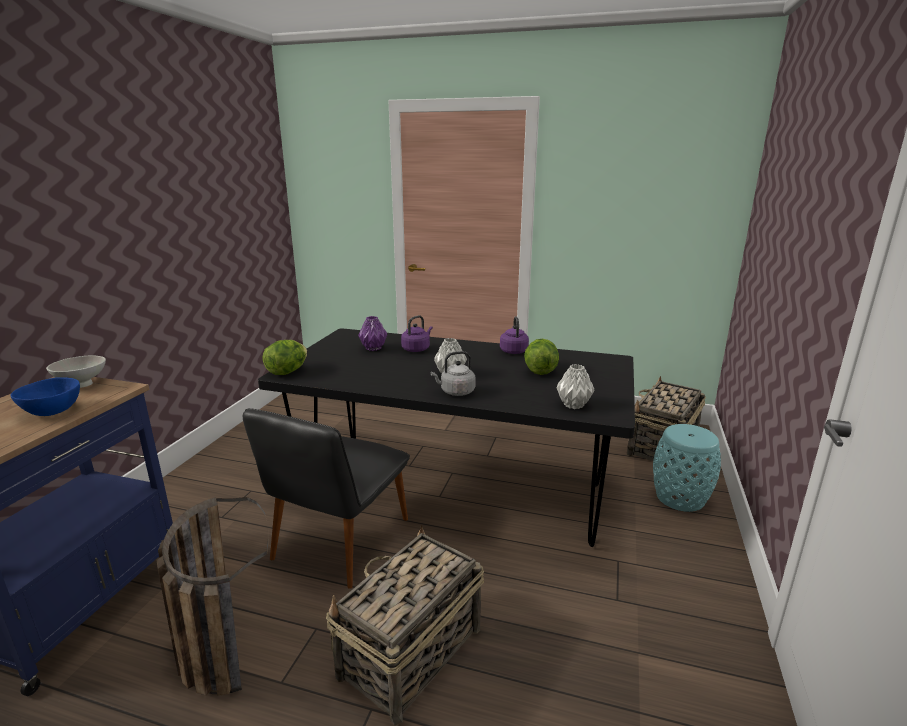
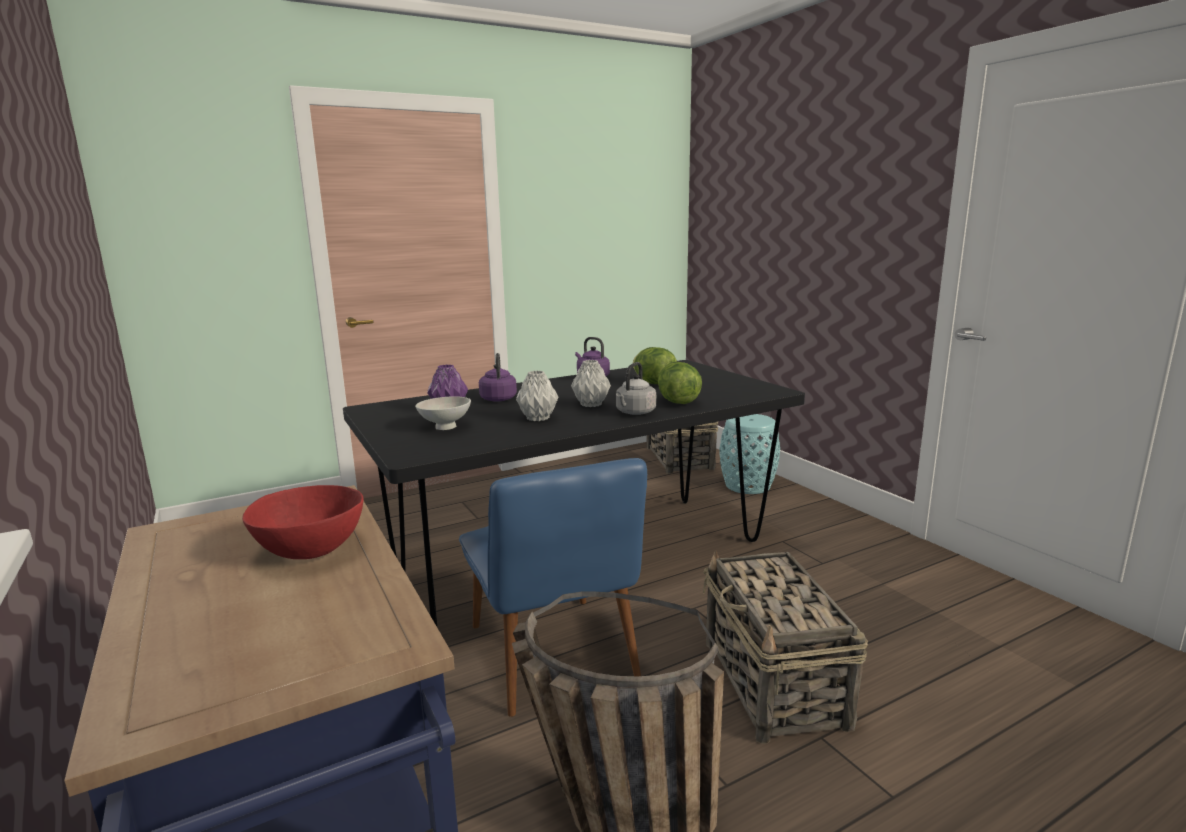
camera: 45 degrees left, 5 degrees down
blue bowl [11,377,80,416] -> red bowl [242,485,364,559]
white bowl [46,356,106,388] -> white bowl moved to [415,396,471,430]
black chair [243,408,410,589] -> blue chair [459,458,647,717]
lettuce [263,340,307,375] -> lettuce moved to [658,362,702,404]
grey vase [557,364,595,409] -> grey vase moved to [516,370,559,421]

